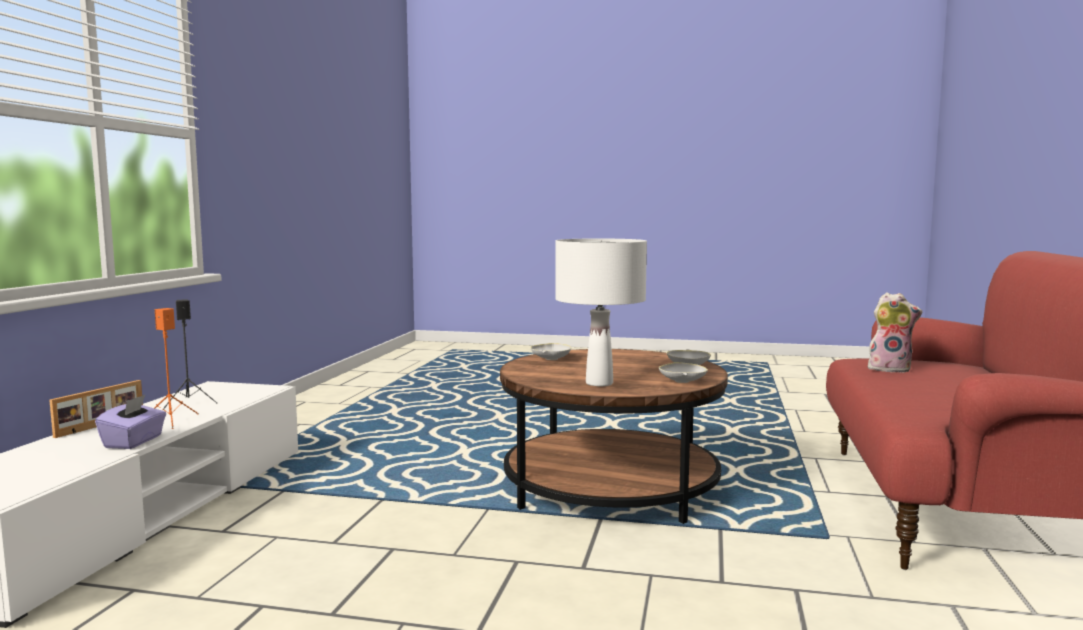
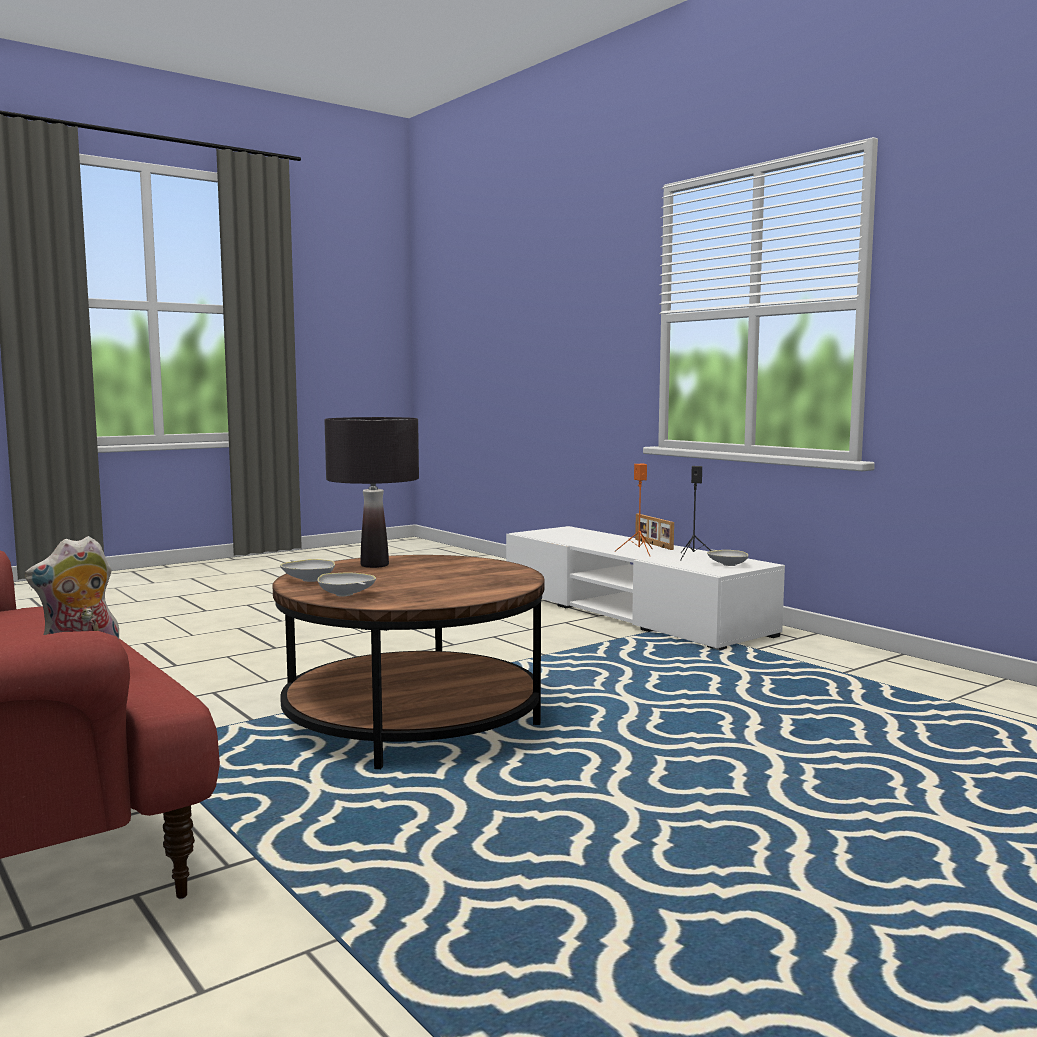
camera: 130 degrees right, 0 degrees up
purple tissue box [95,394,166,449] -> none
white bowl [531,343,571,360] -> white bowl moved to [707,549,748,566]
white table lamp [555,238,647,386] -> black table lamp [324,417,419,568]

